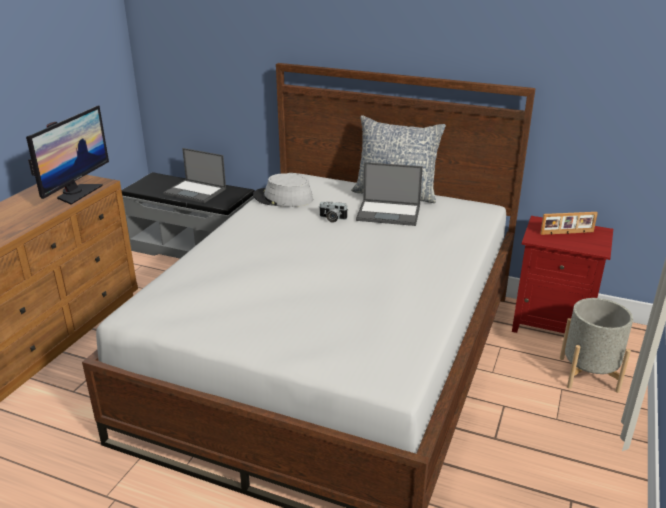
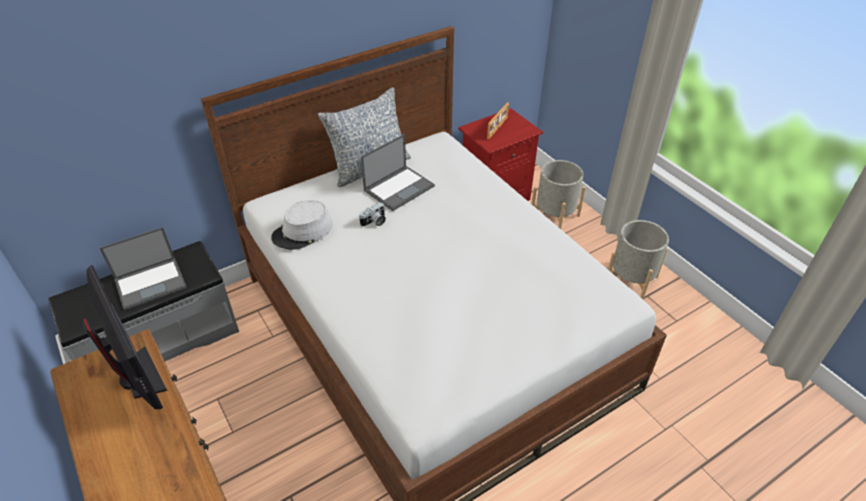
camera: 55 degrees left, 15 degrees up
none -> grey planter [608,220,669,299]

